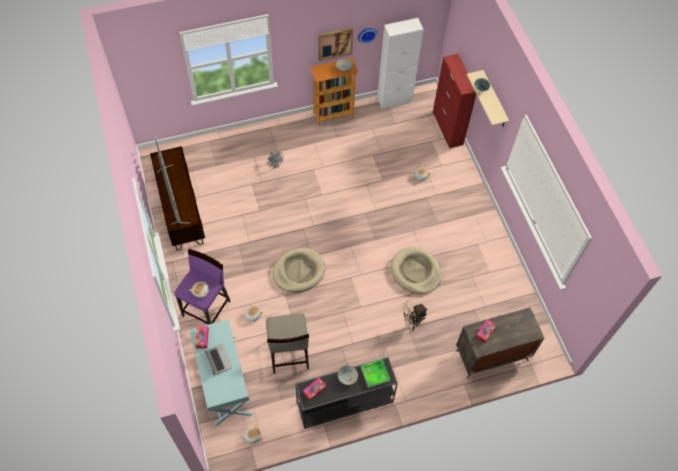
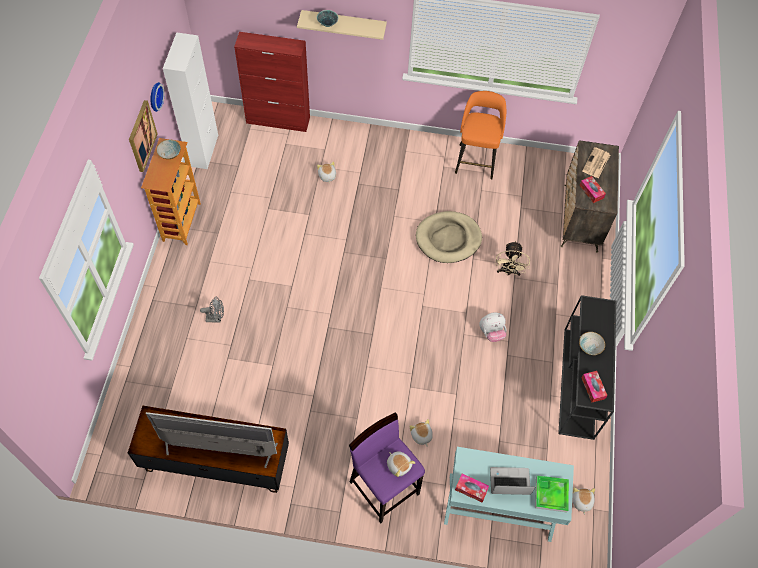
camera: 65 degrees left, 0 degrees up
beige stool [266,313,309,374] -> none
beige dog bed [272,248,325,292] -> none
tray [361,359,390,388] -> tray moved to [535,475,569,512]
none -> orange stool [455,91,506,179]
none -> plush toy [479,312,507,342]
none -> newspaper [582,147,610,179]

